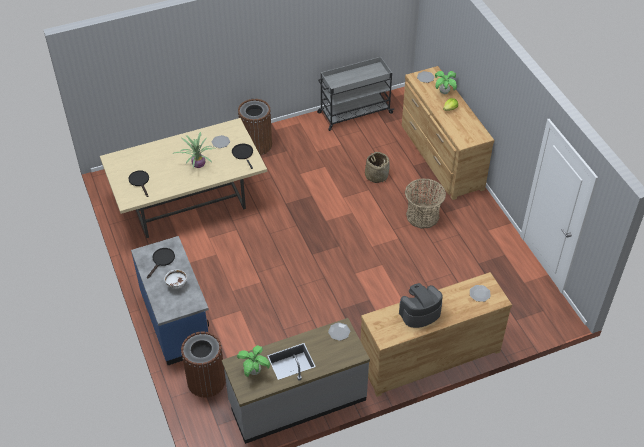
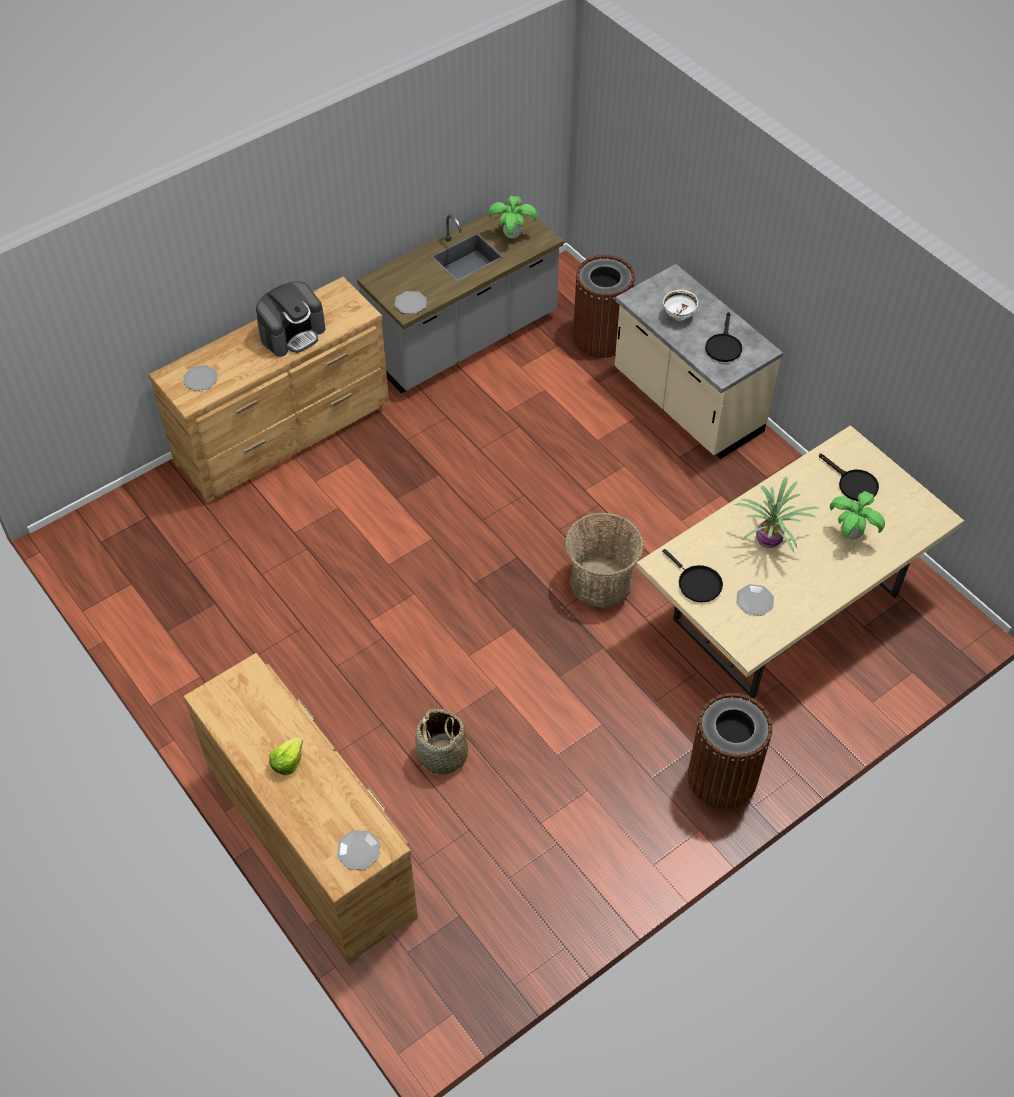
camera: 165 degrees right, 5 degrees up
blue counter [131,236,209,365] -> beige counter [615,264,783,459]
grey cart [317,57,394,131] -> none
basket [405,179,446,229] -> basket moved to [565,512,644,608]
potted plant [435,71,457,94] -> potted plant moved to [830,491,885,539]

